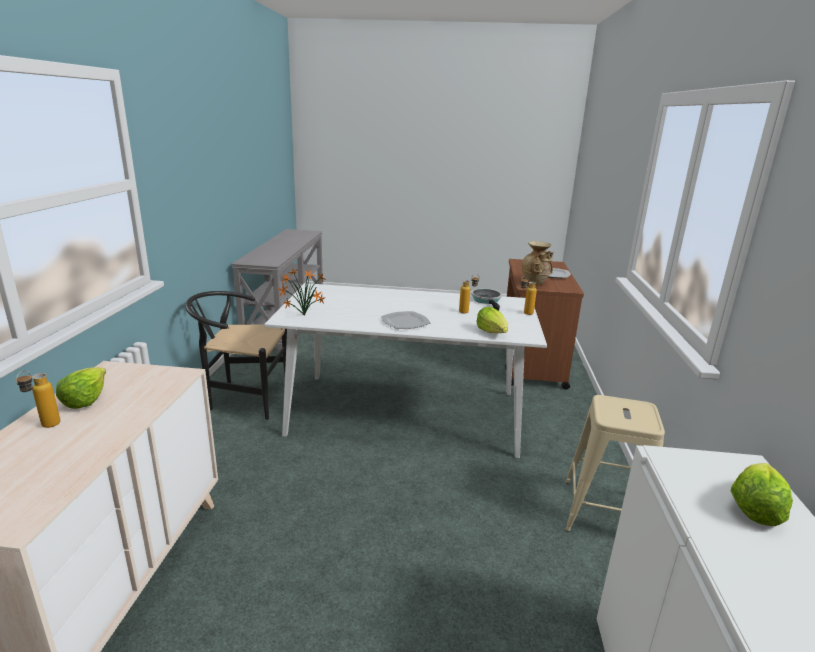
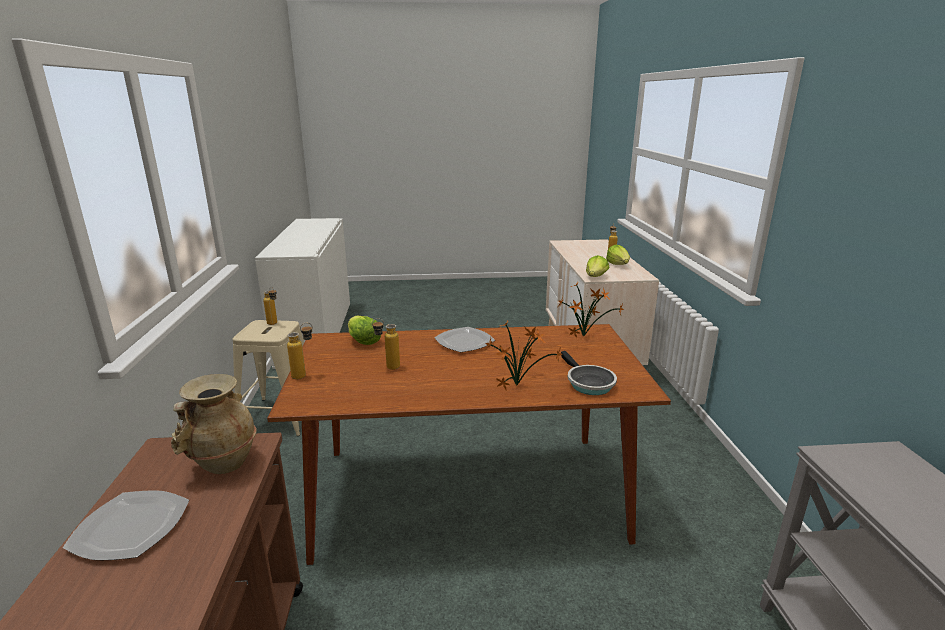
camera: 170 degrees right, 0 degrees up
black chair [185,291,287,420] -> none
white dining table [264,283,547,458] -> brown dining table [267,324,671,565]
frying pan [471,288,502,311] -> frying pan moved to [561,351,617,395]
lettuce [731,463,793,526] -> lettuce moved to [586,255,609,277]
none -> bottle [263,287,277,325]
none -> potted plant [486,321,563,390]

